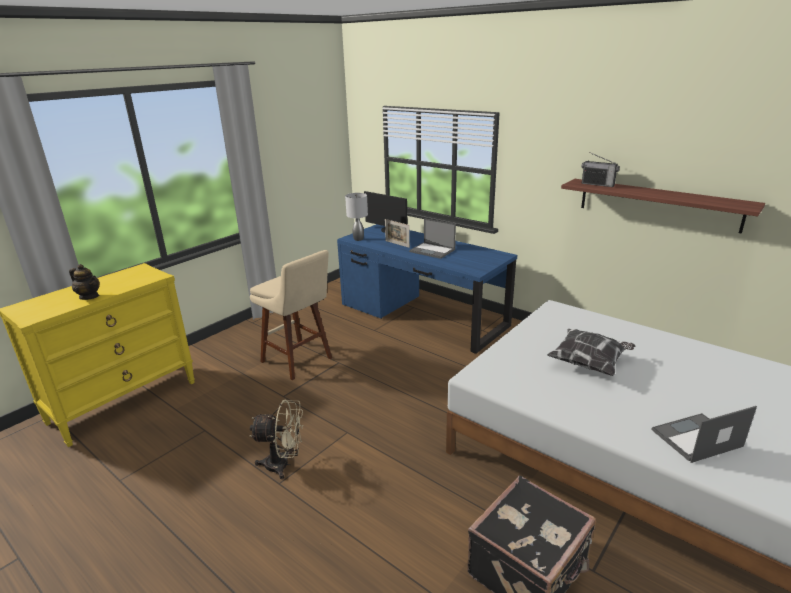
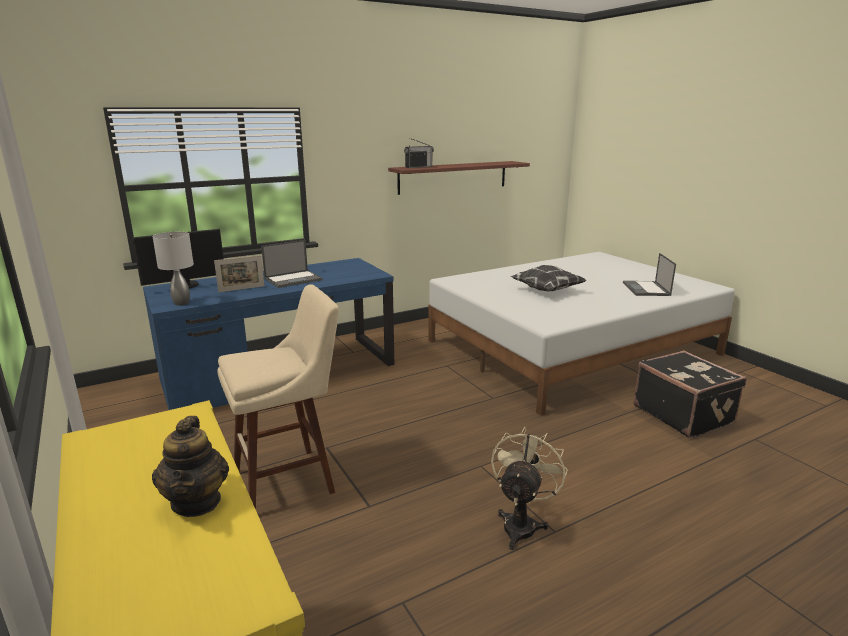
camera: 70 degrees left, 5 degrees down
teapot [69,264,100,300] -> teapot turned 120 degrees clockwise [152,416,229,517]

